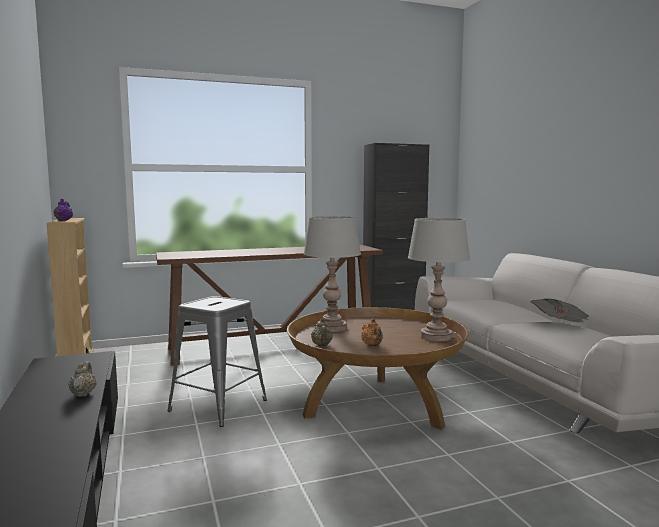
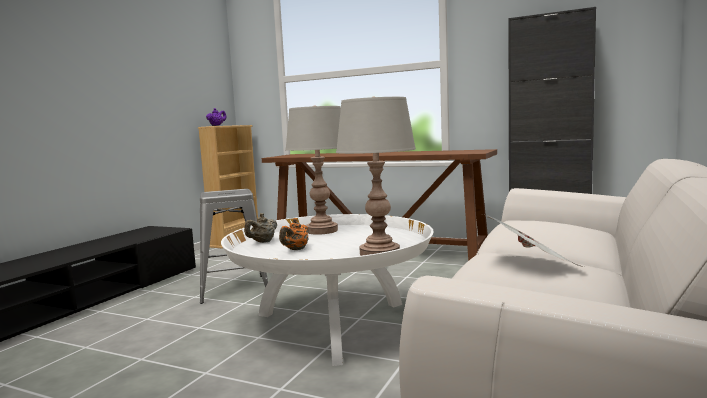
camera: 45 degrees right, 0 degrees up
beige teapot [68,361,97,397] -> none
brown coffee table [287,307,469,430] -> white coffee table [221,214,434,366]

